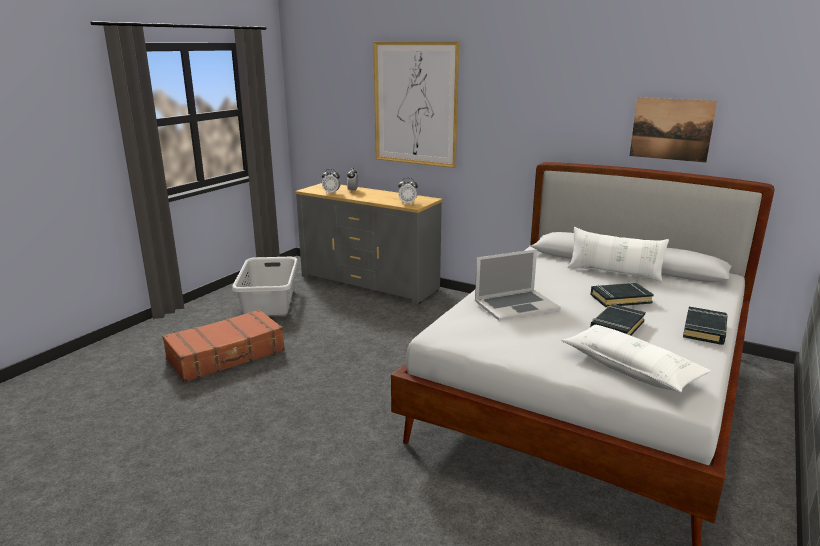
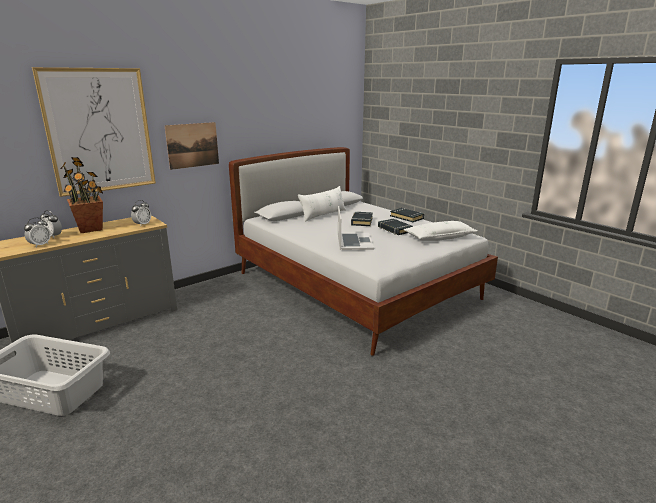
camera: 70 degrees left, 0 degrees up
brown suitcase [162,309,285,382] -> none
picture [630,97,717,163] -> picture moved to [165,122,219,170]
none -> potted plant [60,157,104,233]

